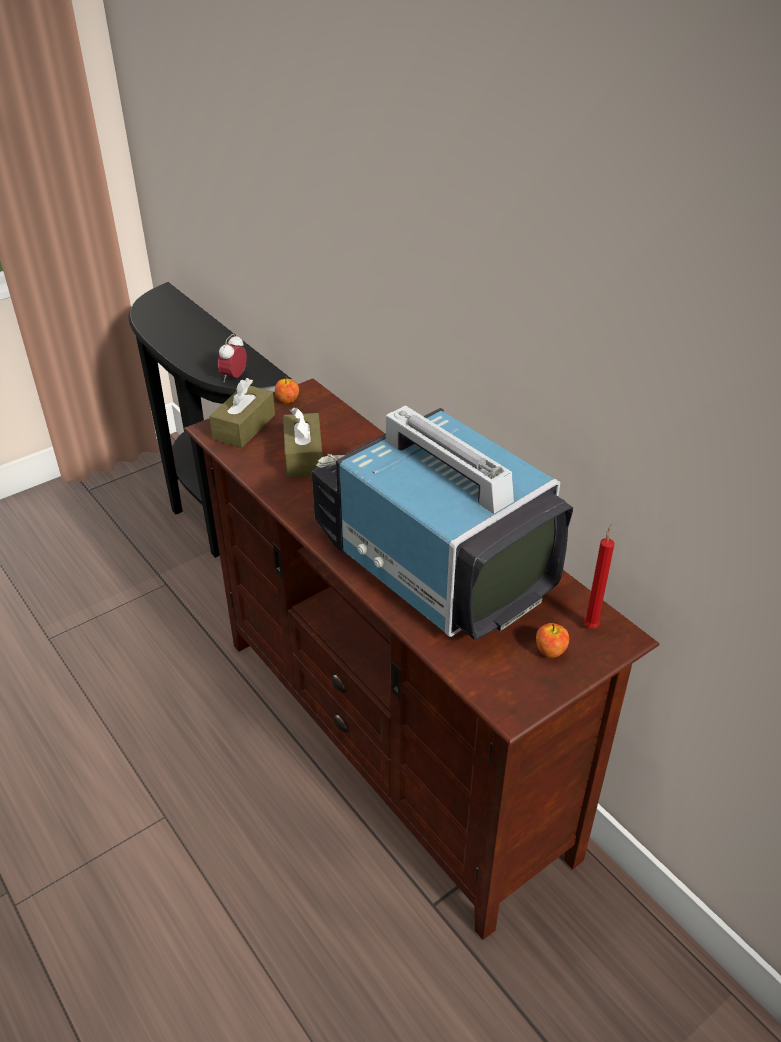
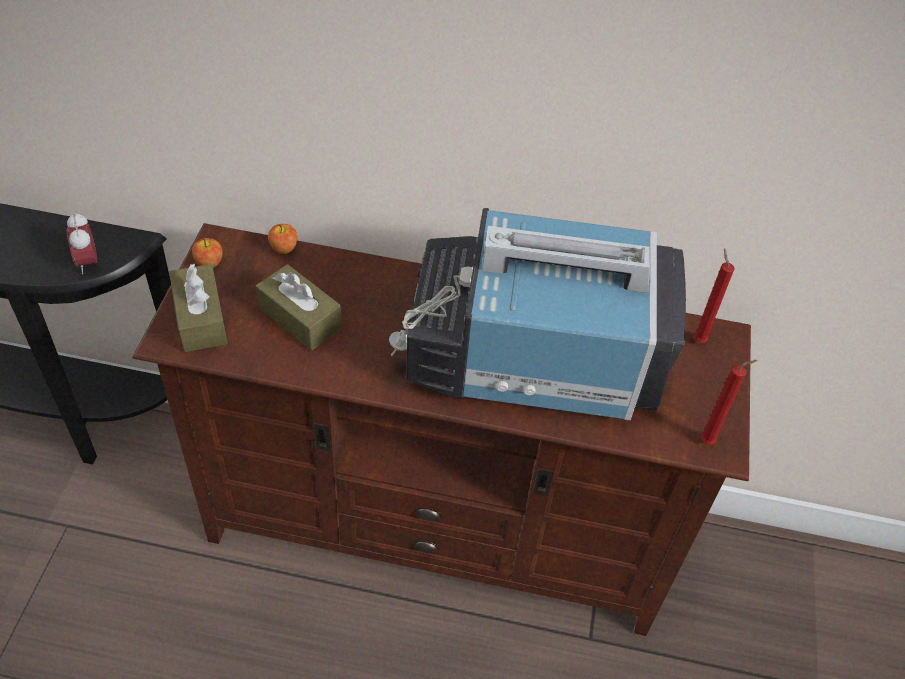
camera: 45 degrees left, 10 degrees up
apple [536,623,569,658] -> apple moved to [268,224,297,254]
none -> red candle [701,360,758,445]

